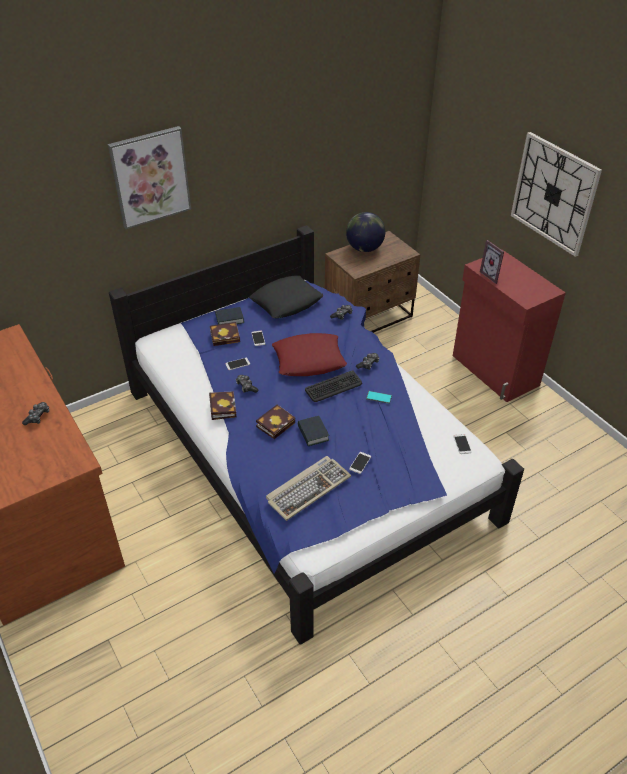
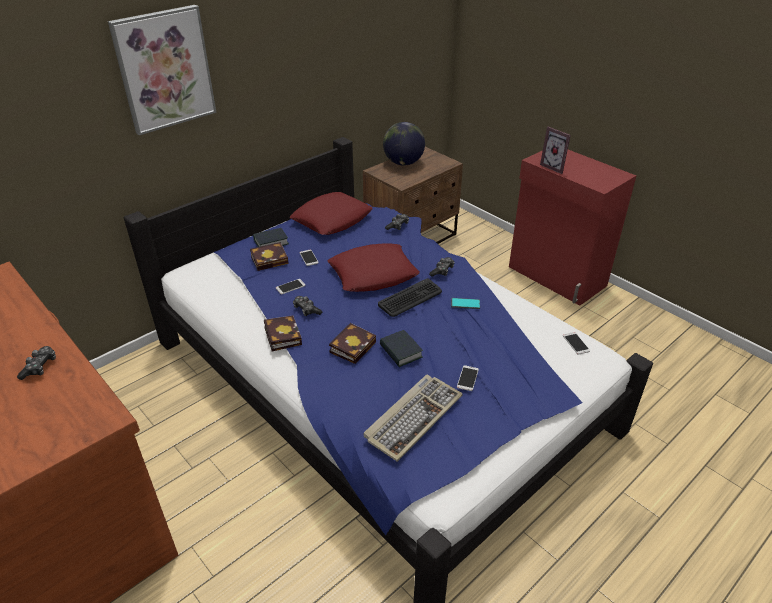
camera: 10 degrees left, 5 degrees down
black pillow [249,275,323,318] -> red pillow [290,192,373,235]
wall clock [511,132,602,257] -> none

